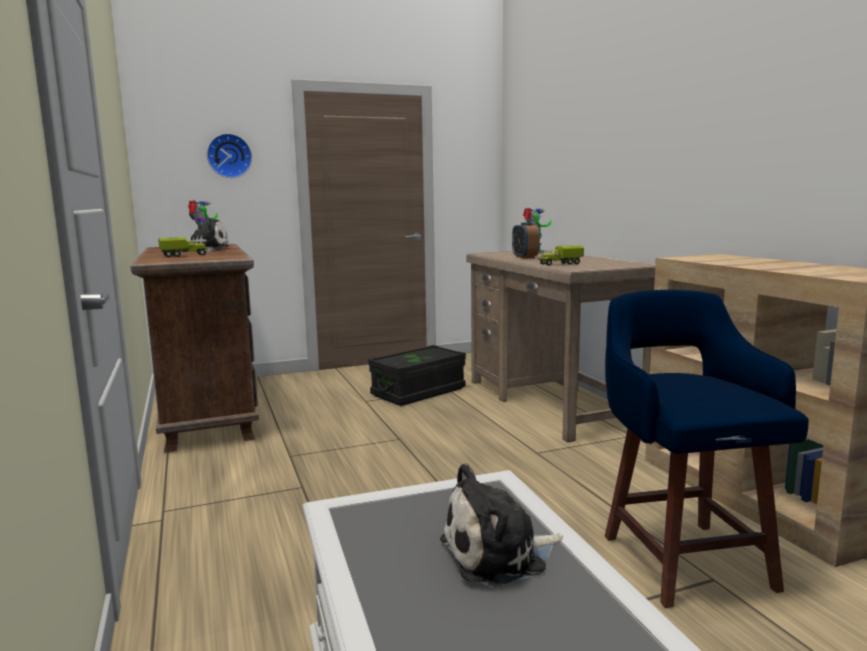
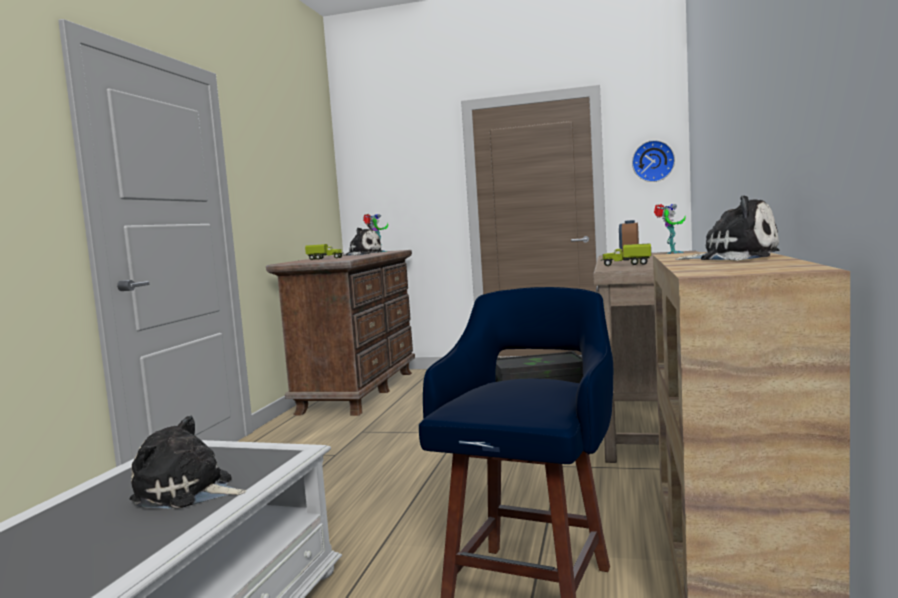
camera: 35 degrees right, 5 degrees down
wall clock [207,133,252,178] -> wall clock moved to [632,140,675,182]
none -> plush toy [675,195,779,261]

